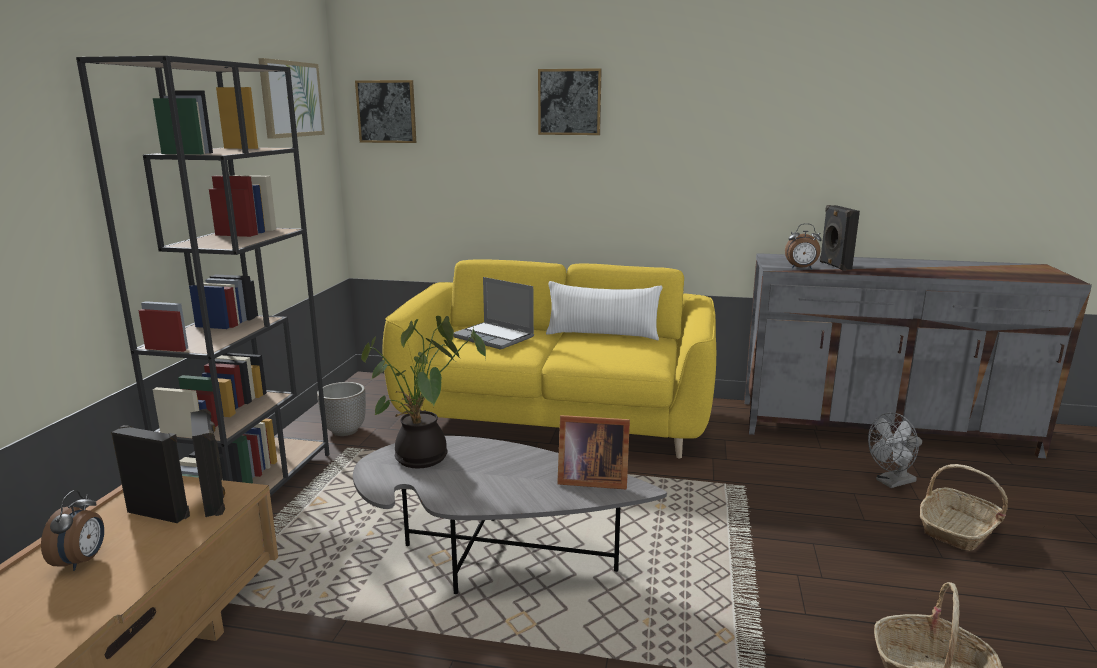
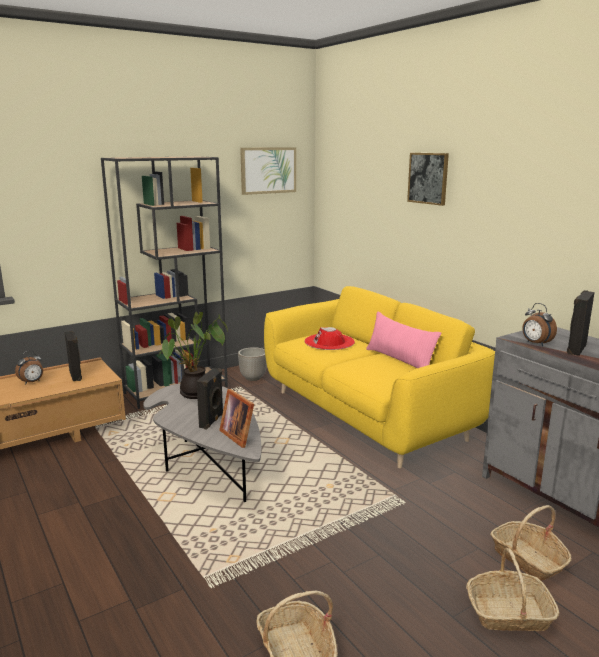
camera: 45 degrees right, 0 degrees up
black speaker [191,409,225,517] -> black speaker moved to [196,368,223,430]
picture [355,80,416,143] -> none
laptop [453,277,534,350] -> red hat [304,327,355,350]
white pillow [546,281,663,340] -> pink pillow [366,312,441,368]
grey fan [868,412,922,488] -> basket [490,505,572,581]

